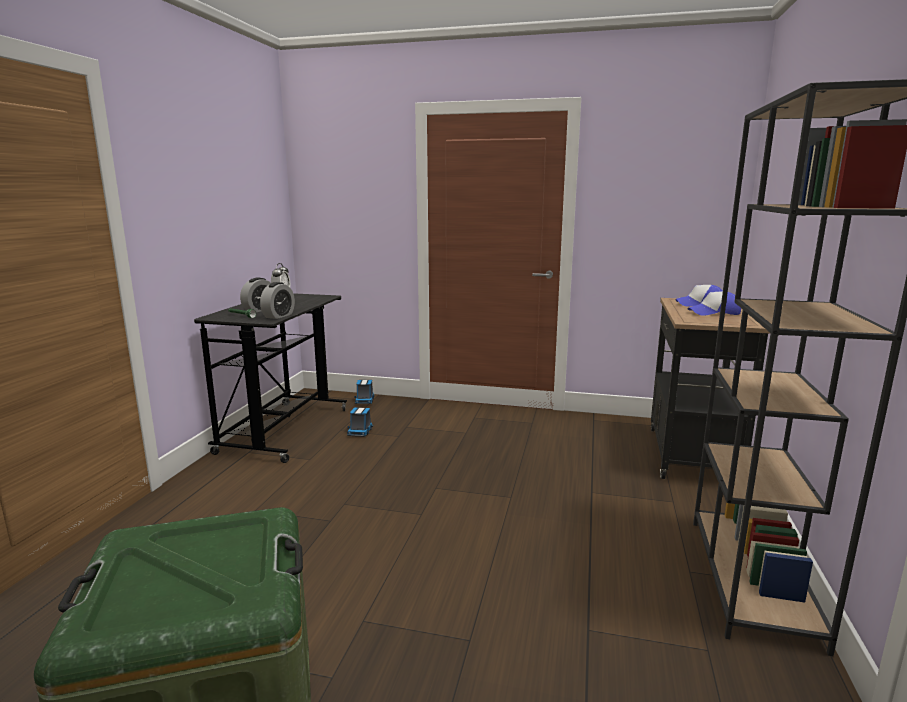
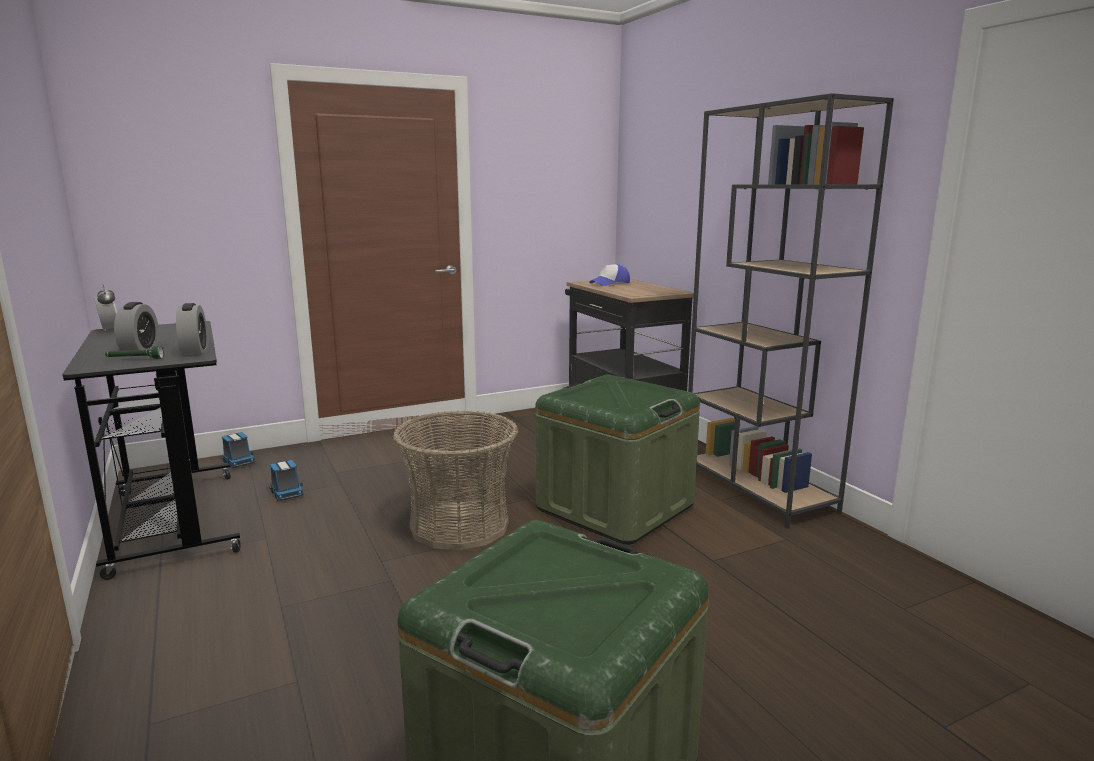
camera: 40 degrees left, 0 degrees up
cap [688,291,741,316] -> none
none -> basket [393,410,518,550]
none -> green storage box [535,375,700,545]

